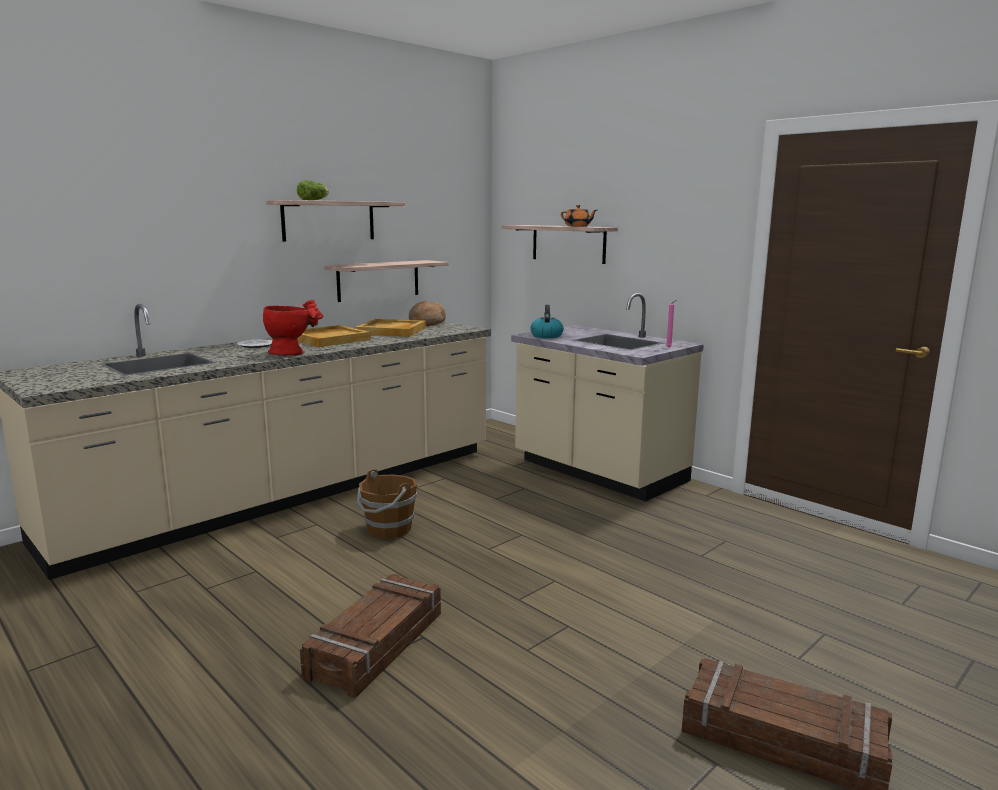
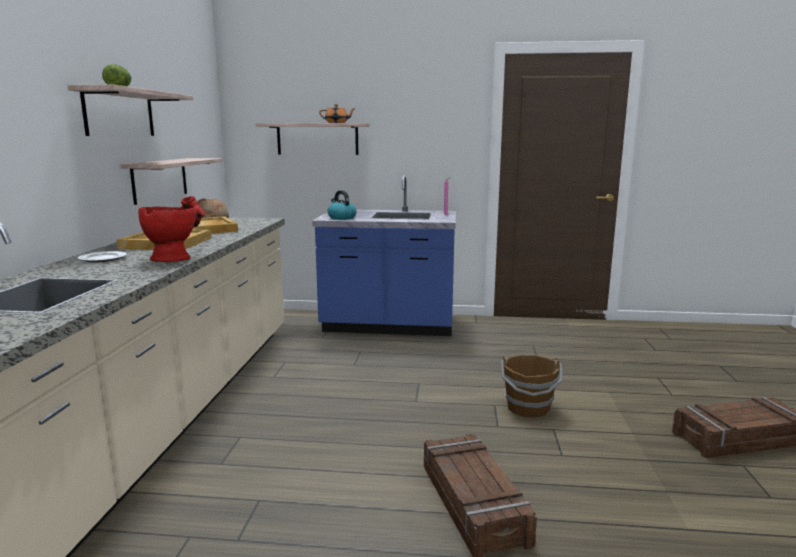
camera: 40 degrees left, 0 degrees up
brown bucket [357,469,417,539] -> brown bucket moved to [501,355,563,418]
beige counter [511,293,704,502] -> blue counter [312,175,456,336]

